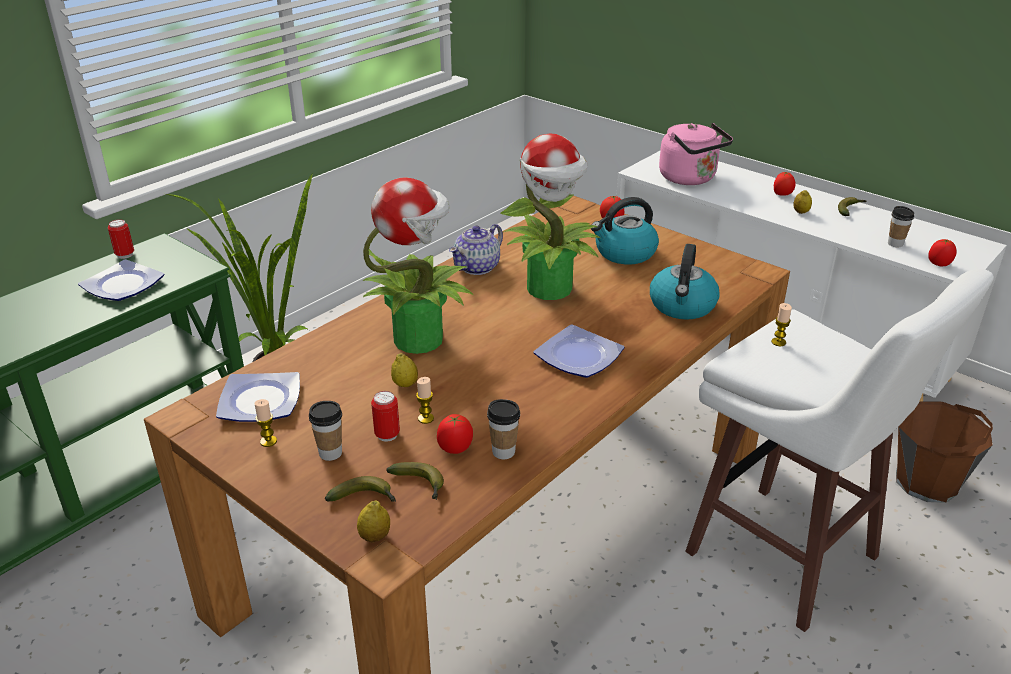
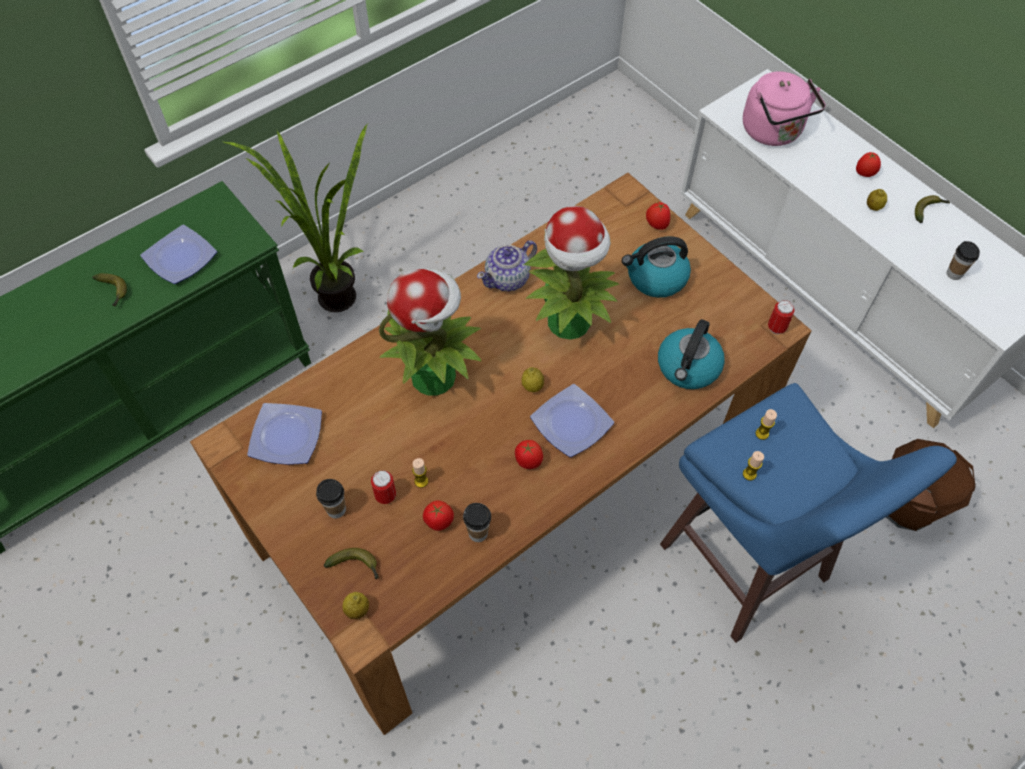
camera: 10 degrees right, 25 degrees up
can [108,219,134,259] -> can moved to [768,300,795,334]
candle [255,399,277,447] -> candle moved to [743,451,764,481]
banana [386,462,444,500] -> banana moved to [92,273,127,307]
lemon [391,353,418,387] -> lemon moved to [522,367,544,392]
white stool [685,269,994,632] -> blue stool [660,383,957,643]
tomato [928,239,957,266] -> tomato moved to [515,440,543,469]

